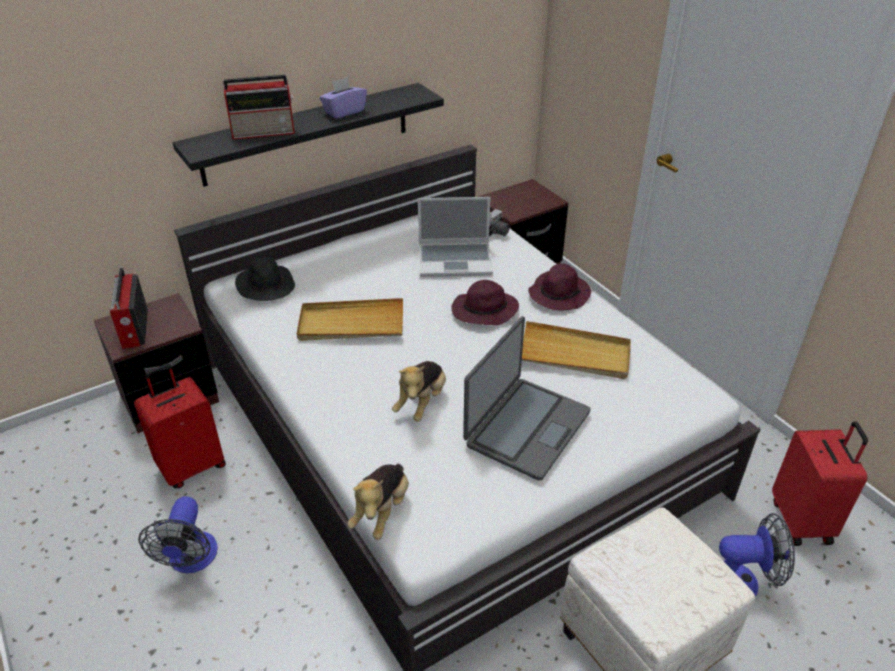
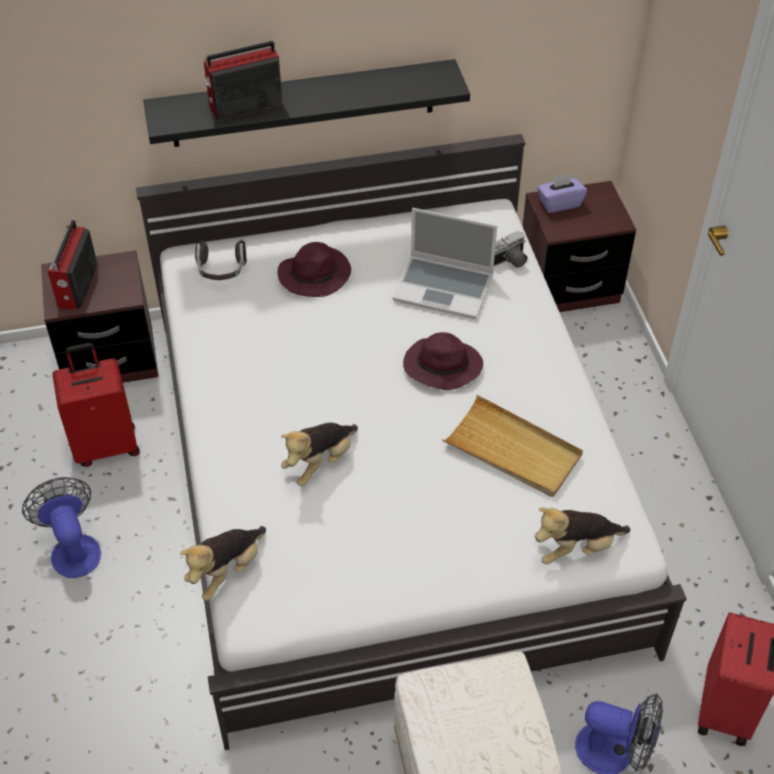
camera: 20 degrees right, 10 degrees up
fan [138,496,218,573] -> fan turned 135 degrees clockwise [22,477,101,578]
radio [223,75,295,140] -> radio turned 150 degrees clockwise [204,41,282,120]
black hat [235,257,295,301] -> headphones [195,240,247,280]
beige tray [297,298,403,341] -> none
purple tissue box [320,77,367,118] -> purple tissue box moved to [537,173,587,213]
laptop [463,316,591,481] -> none
purple hat [528,263,591,310] -> purple hat moved to [277,242,351,297]
none -> plush toy [535,507,630,564]

